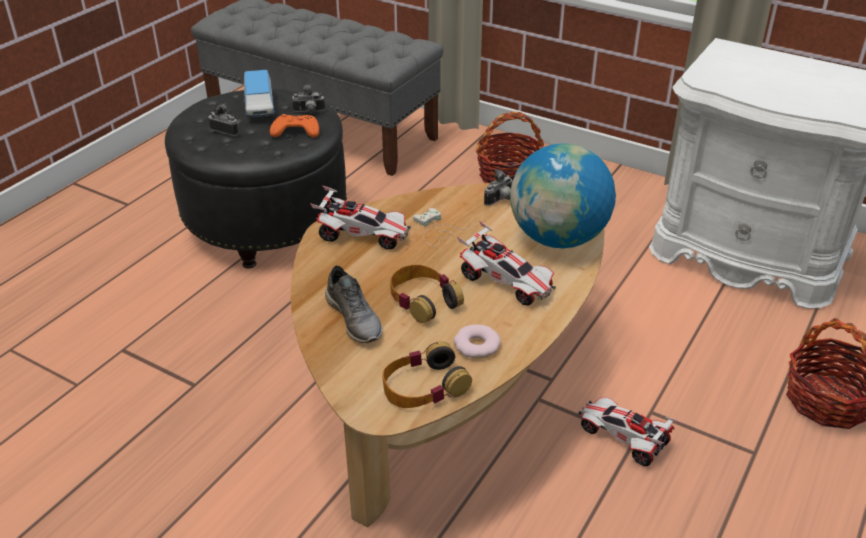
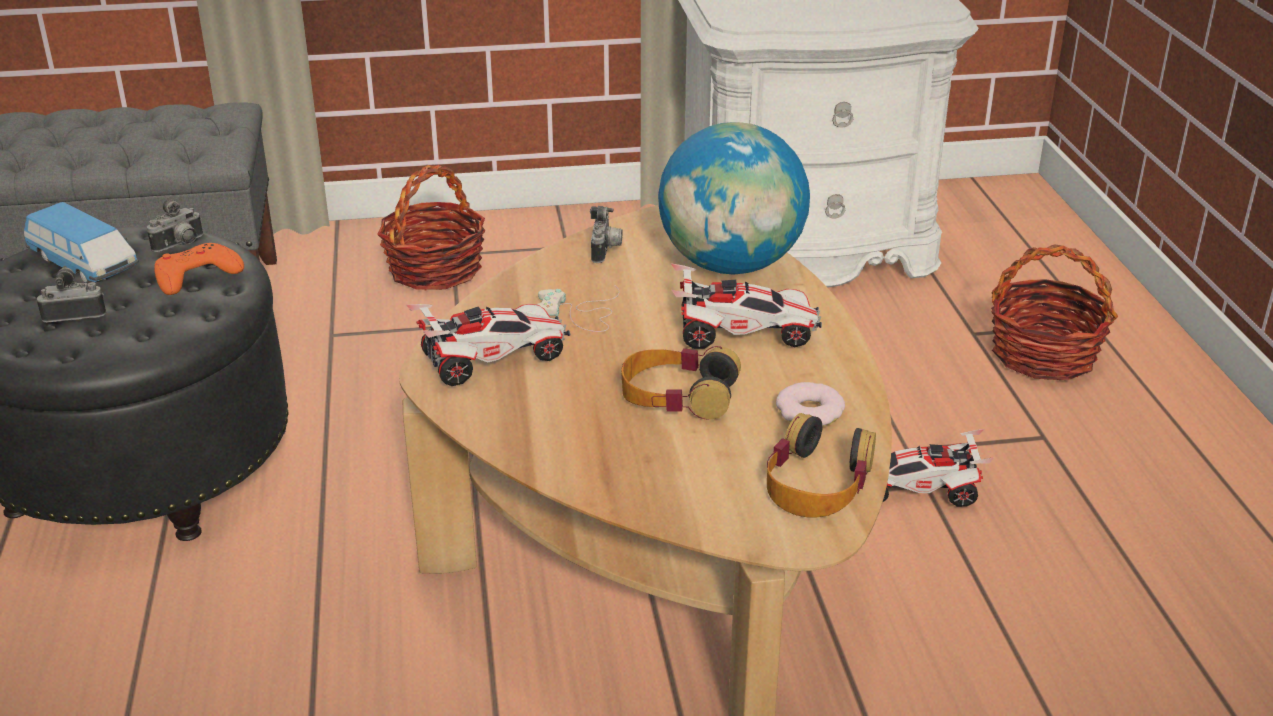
camera: 40 degrees left, 5 degrees down
grey shoe [325,265,382,343] -> none

